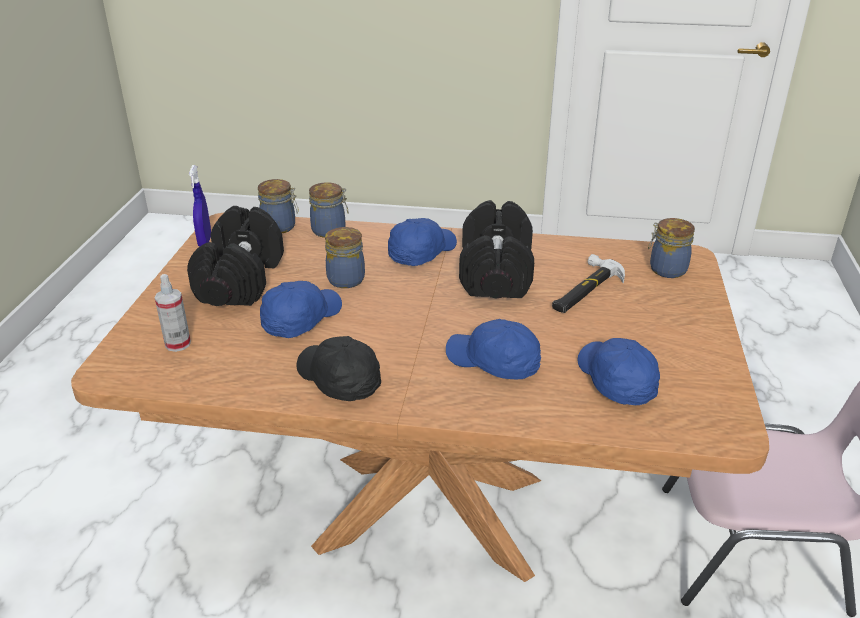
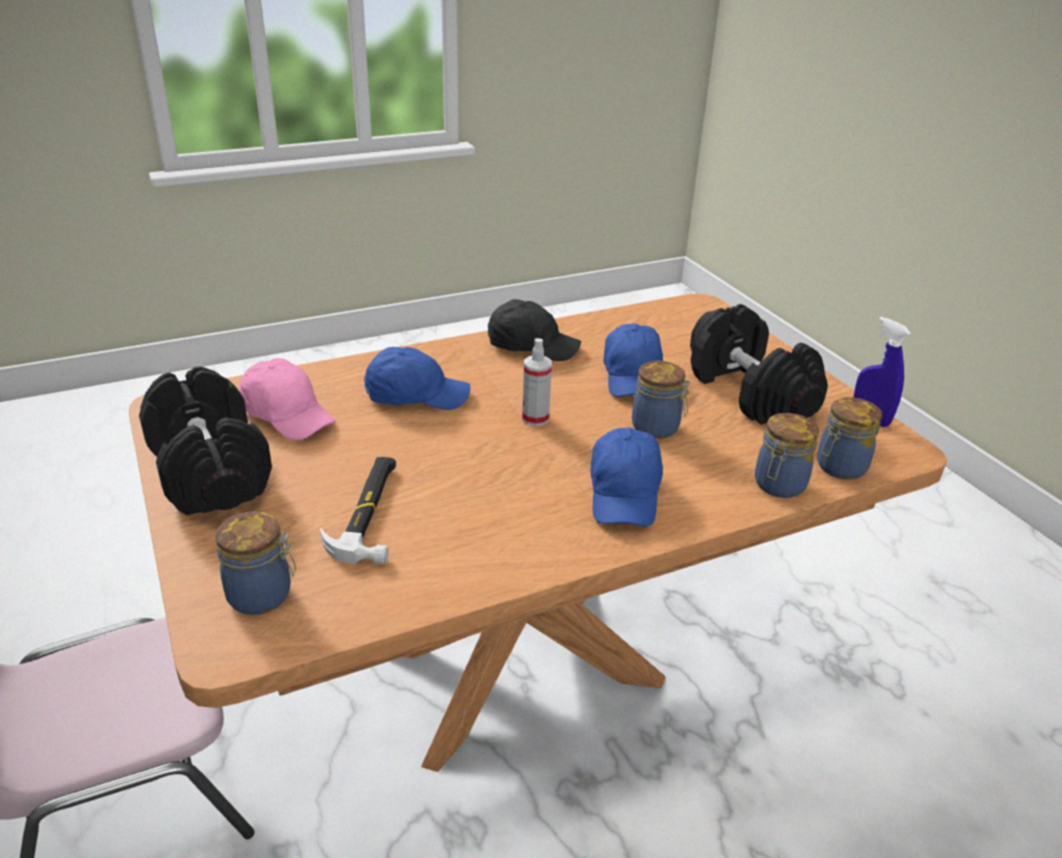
camera: 145 degrees right, 0 degrees up
spray bottle [155,274,191,352] -> spray bottle moved to [522,338,552,426]
black dumbbell [459,200,534,298] -> black dumbbell moved to [139,366,272,515]
blue cap [577,338,660,405] -> pink cap [239,358,336,441]

